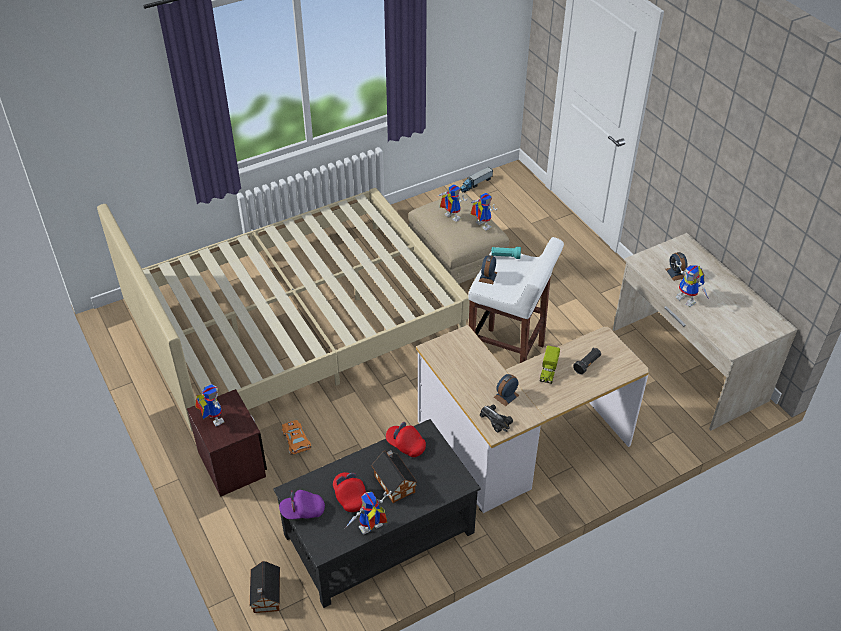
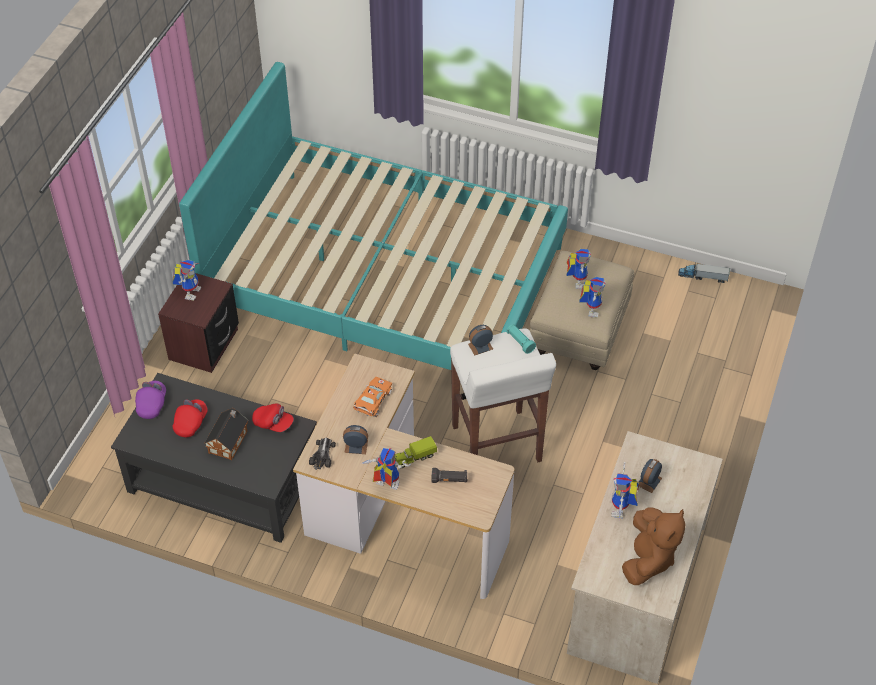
camera: 50 degrees right, 5 degrees up
beige bed [97,188,470,432] -> turquoise bed [179,62,568,370]
toy house [250,561,280,613] -> none
purple cap [279,490,325,519] -> purple cap turned 60 degrees clockwise [135,381,166,419]
orange toy car [282,420,311,455] -> orange toy car moved to [353,377,392,417]
toy robot [345,491,392,535] -> toy robot moved to [361,448,411,490]
red cap [386,422,426,457] -> red cap turned 120 degrees clockwise [252,404,294,432]
none -> brown plush toy [622,507,686,585]

